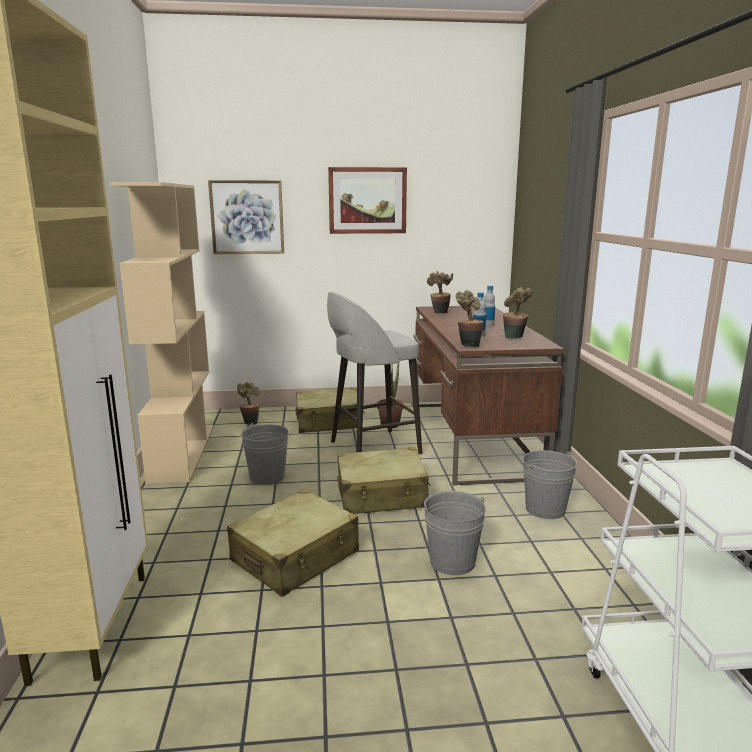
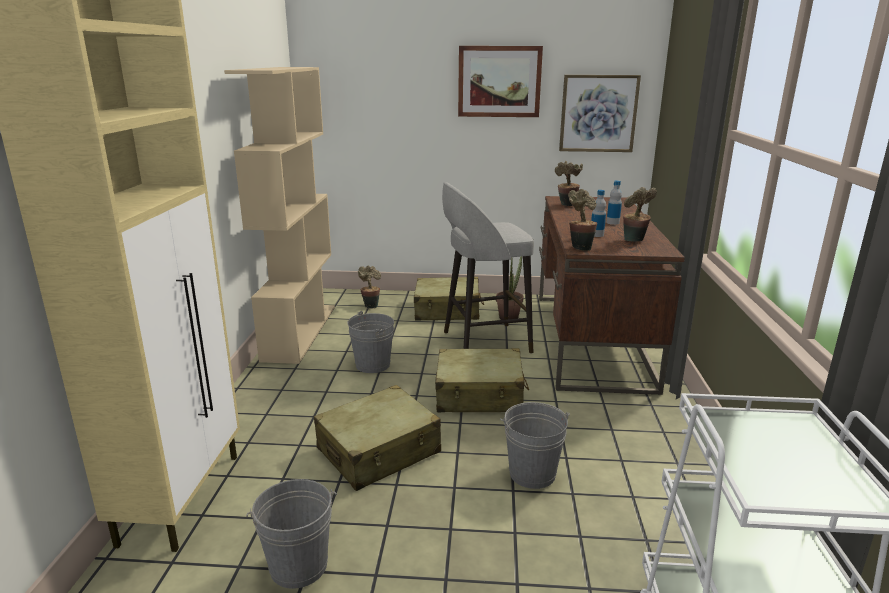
camera: 10 degrees right, 5 degrees up
picture [208,180,284,254] -> picture moved to [559,75,641,152]
grey bucket [523,450,577,519] -> grey bucket moved to [246,479,337,589]

